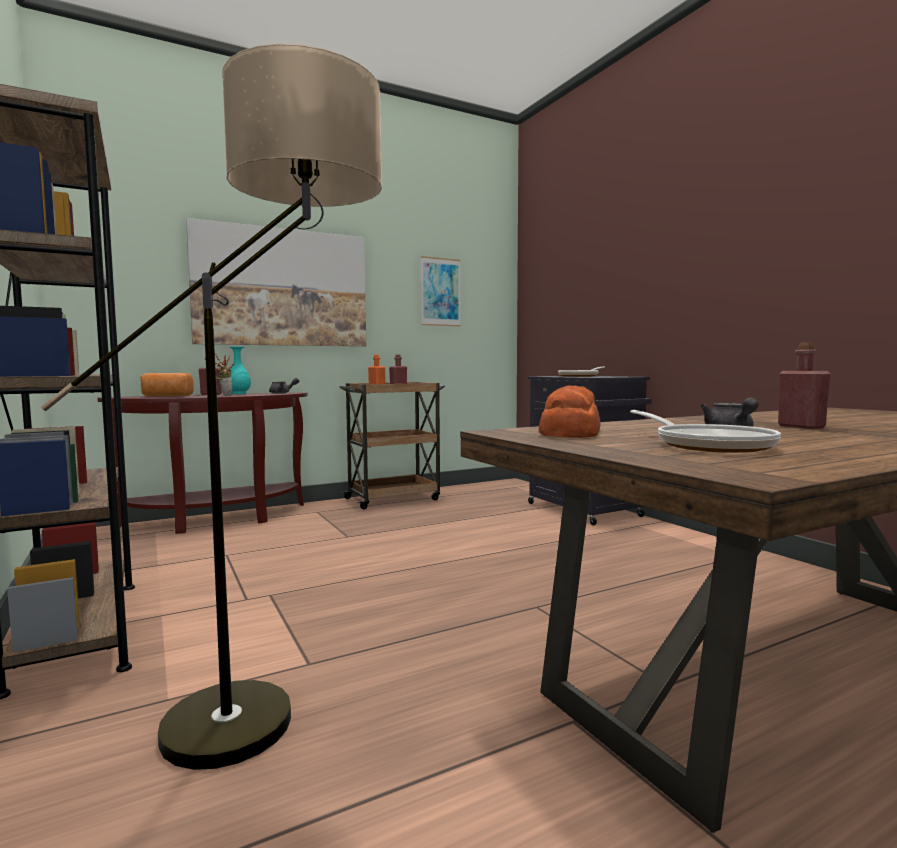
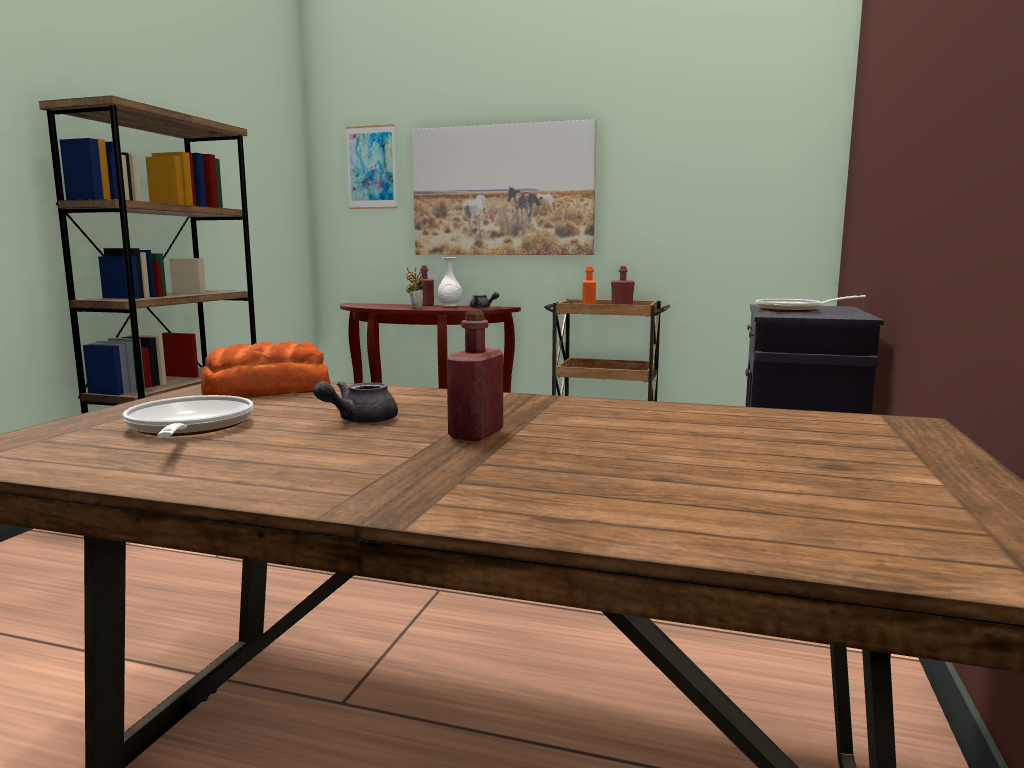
camera: 45 degrees right, 5 degrees up
floor lamp [41,44,382,770] -> none
bread [140,373,194,397] -> none
turquoise vase [230,346,251,394] -> white vase [437,257,462,306]
picture [421,256,461,326] -> picture moved to [346,124,397,209]
frying pan [630,410,781,453] -> frying pan turned 135 degrees clockwise [123,395,254,437]

